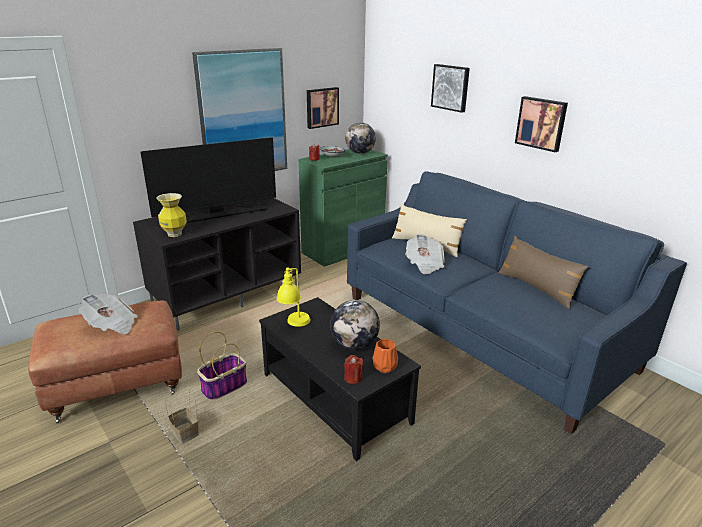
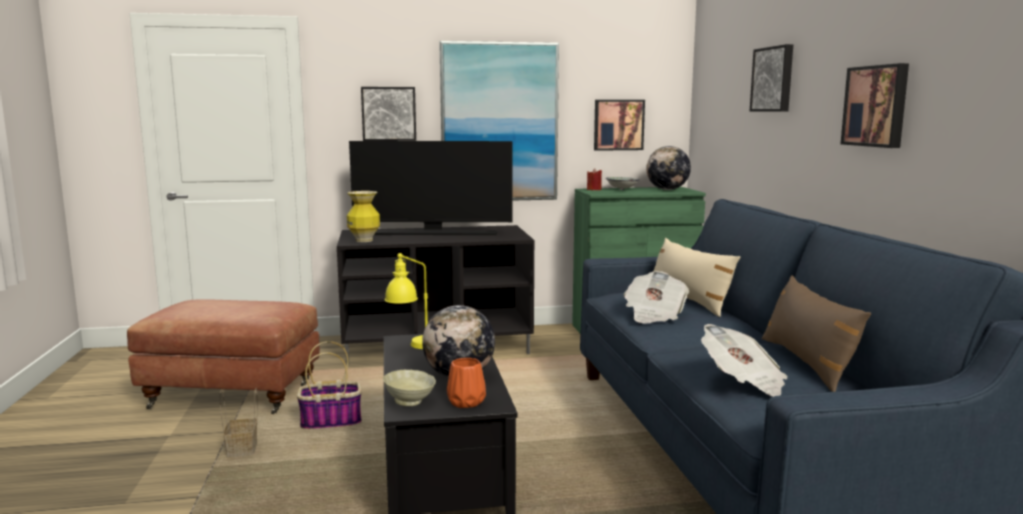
camera: 30 degrees right, 15 degrees down
newspaper [79,294,137,334] -> newspaper moved to [701,324,788,397]
red candle [344,355,363,384] -> beige bowl [383,370,436,406]
none -> picture [361,87,416,141]

